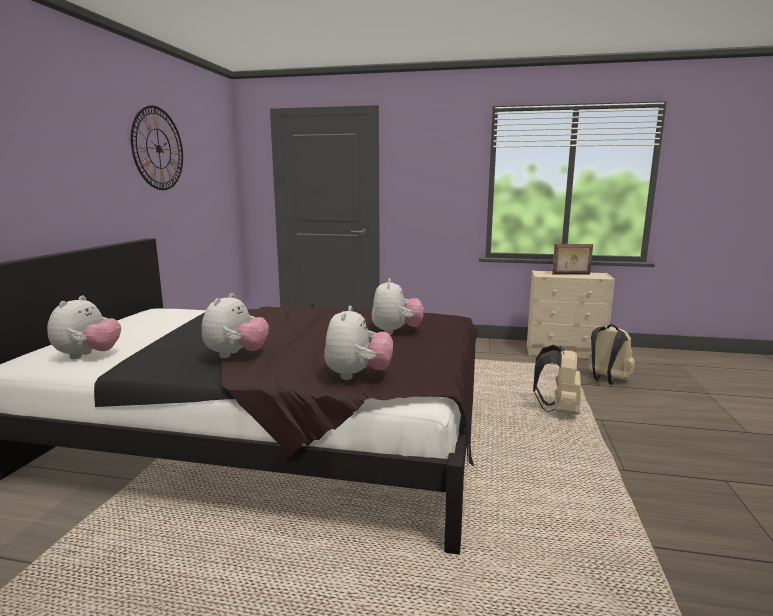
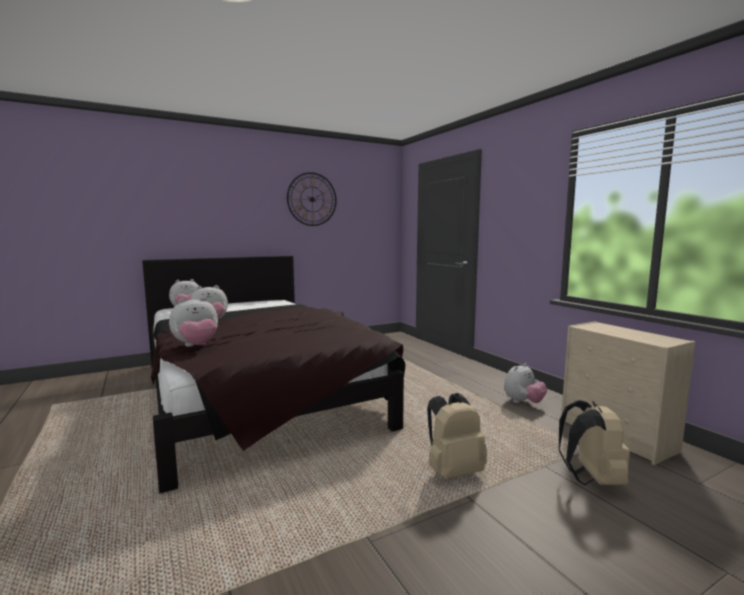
camera: 50 degrees right, 5 degrees down
plush toy [372,279,423,335] -> plush toy moved to [504,363,547,403]
picture frame [552,244,593,275] -> none

